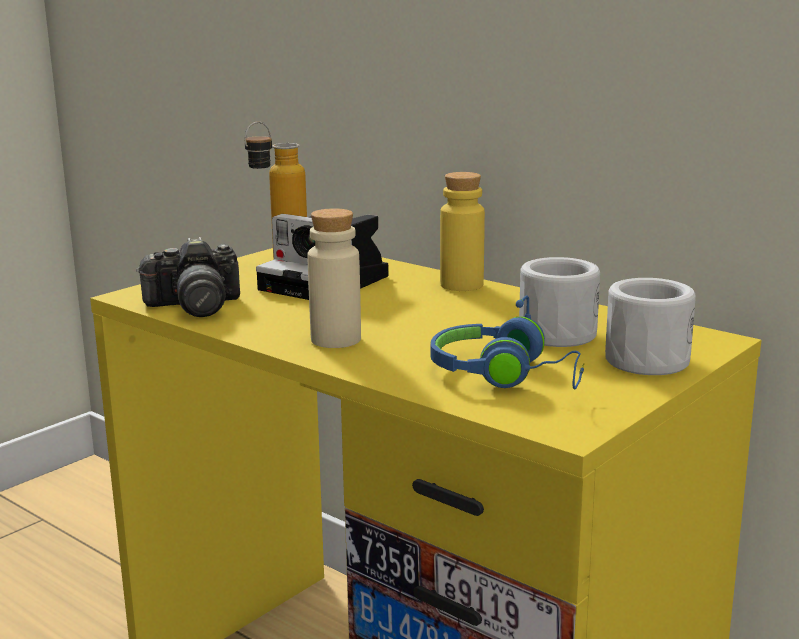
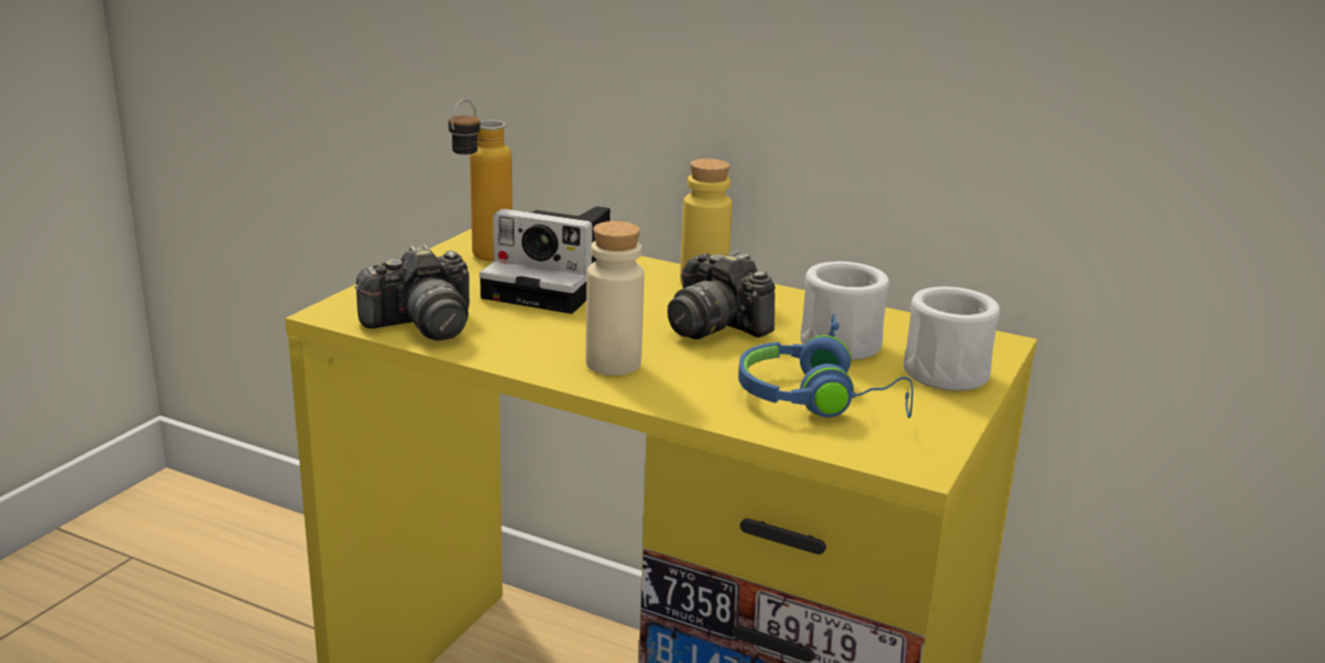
camera: 15 degrees left, 5 degrees up
none -> camera [667,251,775,340]

